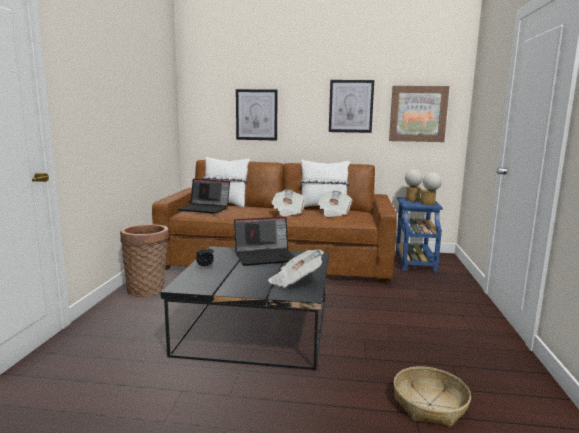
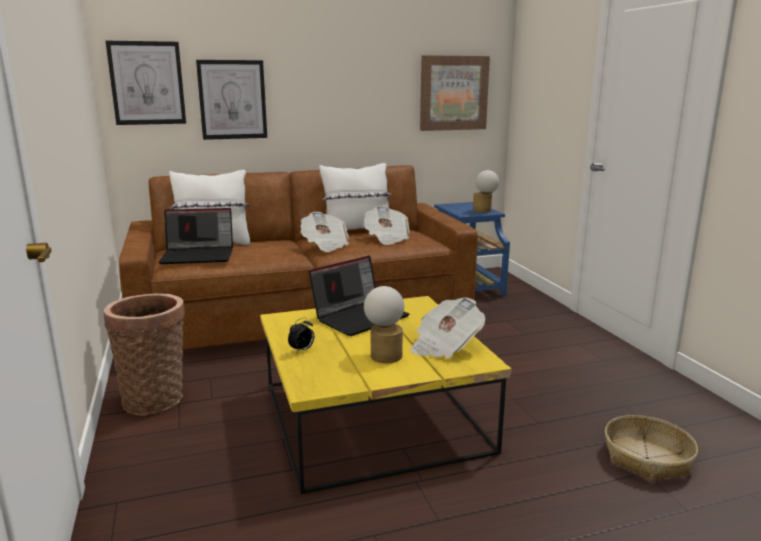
camera: 25 degrees left, 5 degrees up
black coffee table [160,246,329,370] -> yellow coffee table [260,296,511,494]
picture [329,80,374,133] -> picture moved to [106,41,186,125]
table lamp [405,169,423,201] -> table lamp moved to [364,286,404,363]

